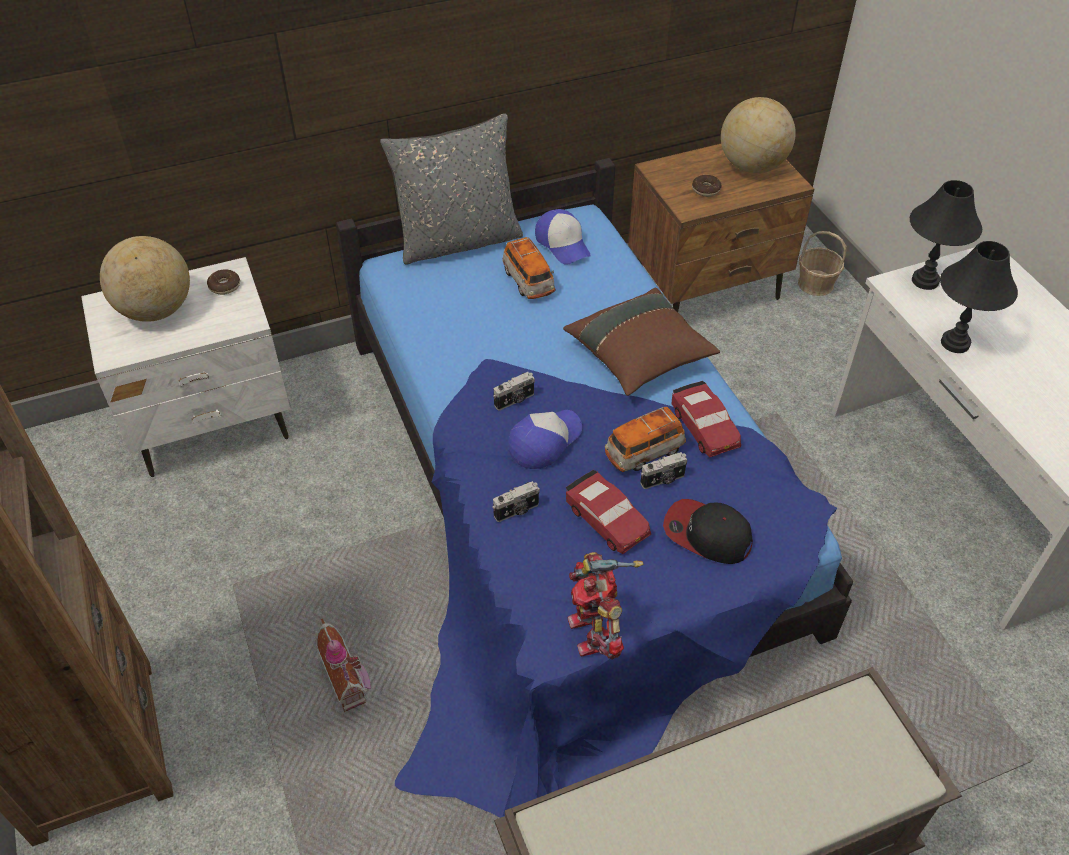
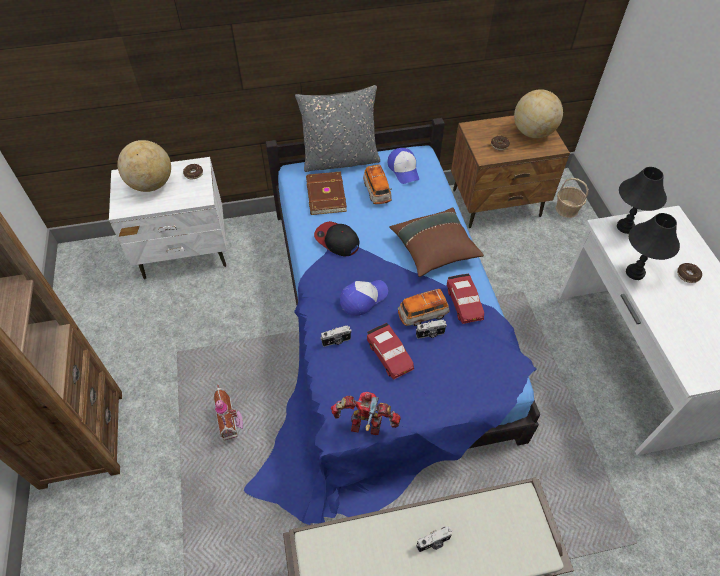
camera: 10 degrees right, 5 degrees up
camera [493,372,535,410] -> camera moved to [416,527,453,552]
toy robot [568,552,643,659] -> toy robot turned 105 degrees clockwise [331,392,401,435]
cap [663,499,753,564] -> cap moved to [314,221,360,256]
none -> brown book [306,172,347,215]
none -> donut [677,263,702,283]

